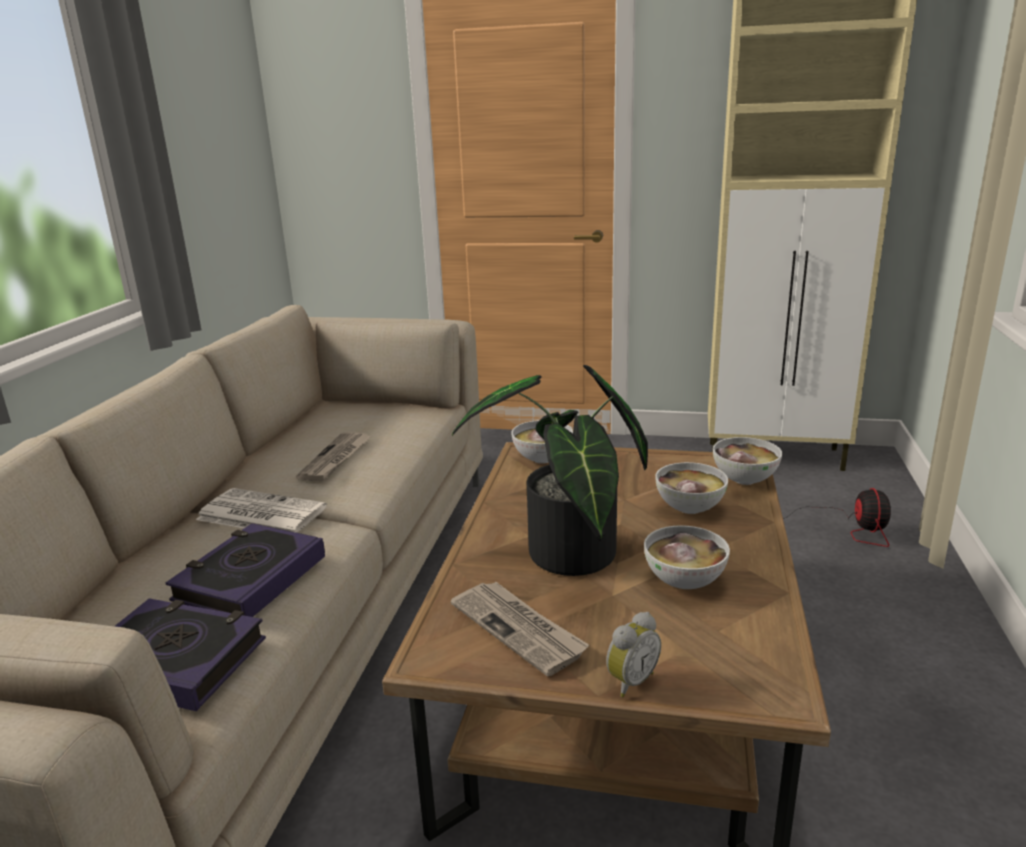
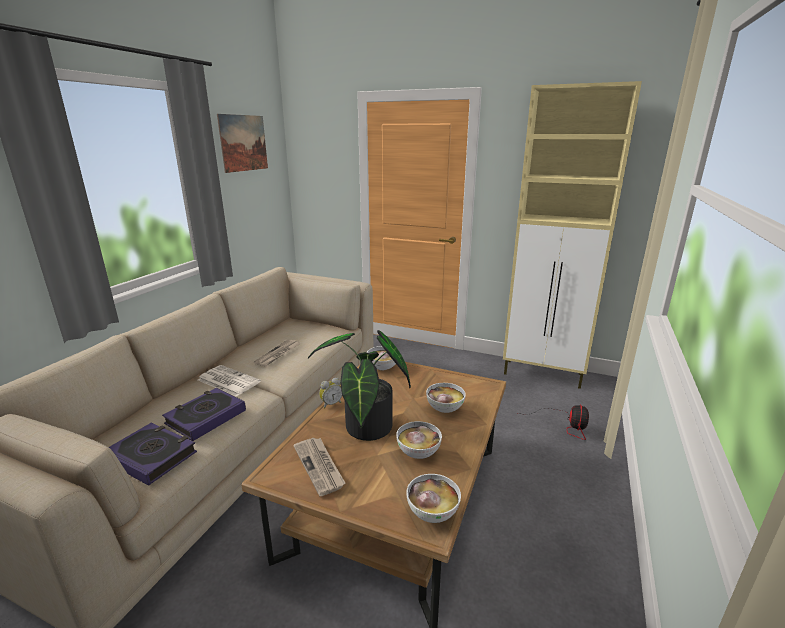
camera: 10 degrees right, 0 degrees up
alarm clock [606,612,661,697] -> alarm clock moved to [319,378,342,408]
bowl [713,437,782,485] -> bowl moved to [406,474,461,523]
none -> picture [217,114,268,173]

